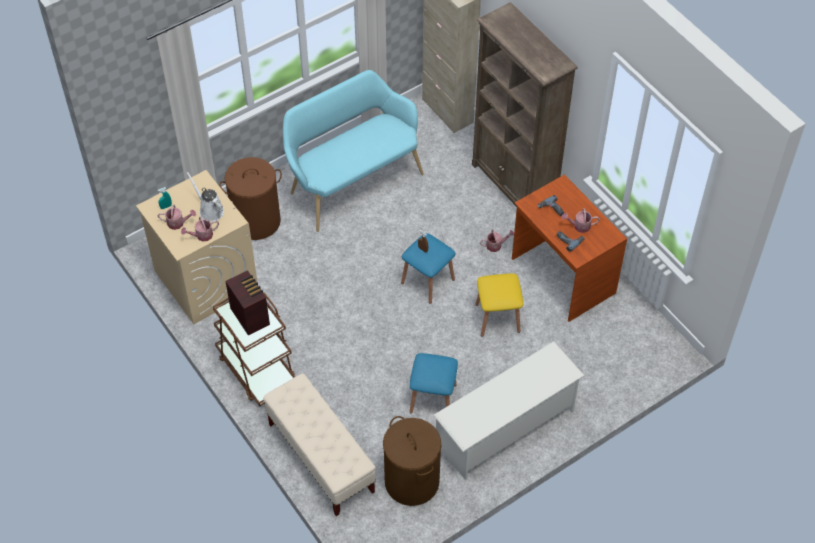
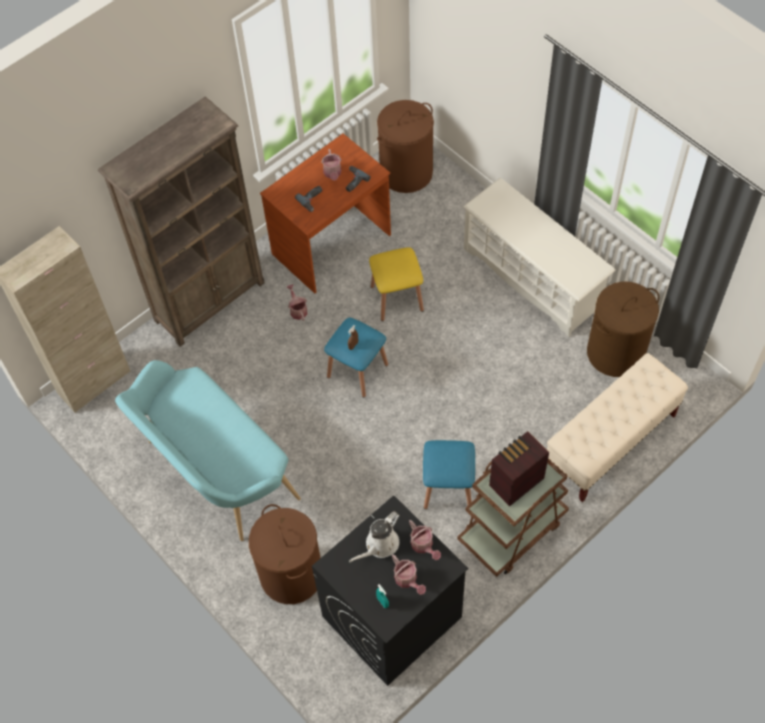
camera: 95 degrees left, 5 degrees up
beige washing machine [136,170,258,324] -> black washing machine [312,495,468,686]
watering can [158,205,196,230] -> watering can turned 150 degrees clockwise [392,555,426,595]
blue stool [409,353,458,413] -> blue stool moved to [423,440,475,509]
none -> brown laundry basket [377,100,434,193]

